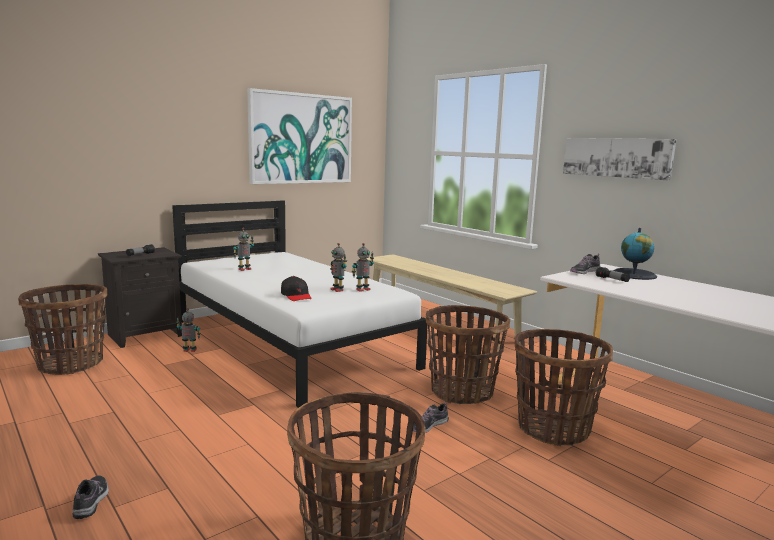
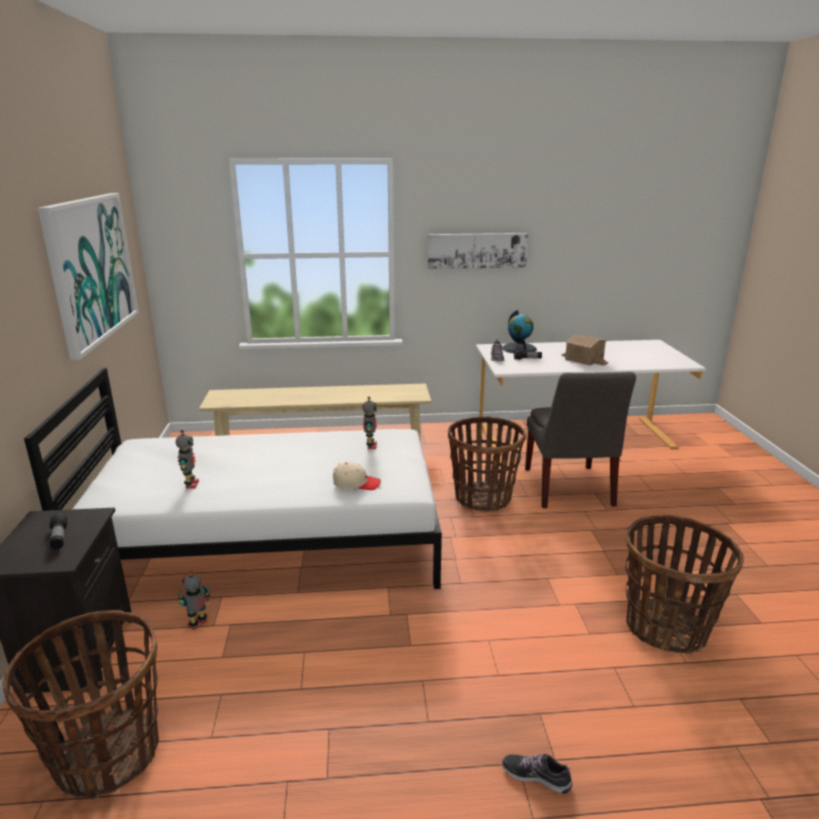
camera: 55 degrees left, 10 degrees up
black cap [281,276,312,301] -> beige cap [333,462,381,490]
toy robot [330,243,347,292] -> none
shoe [413,401,449,433] -> none
basket [515,329,613,446] -> grey chair [525,372,636,508]
none -> toy house [561,335,608,366]

